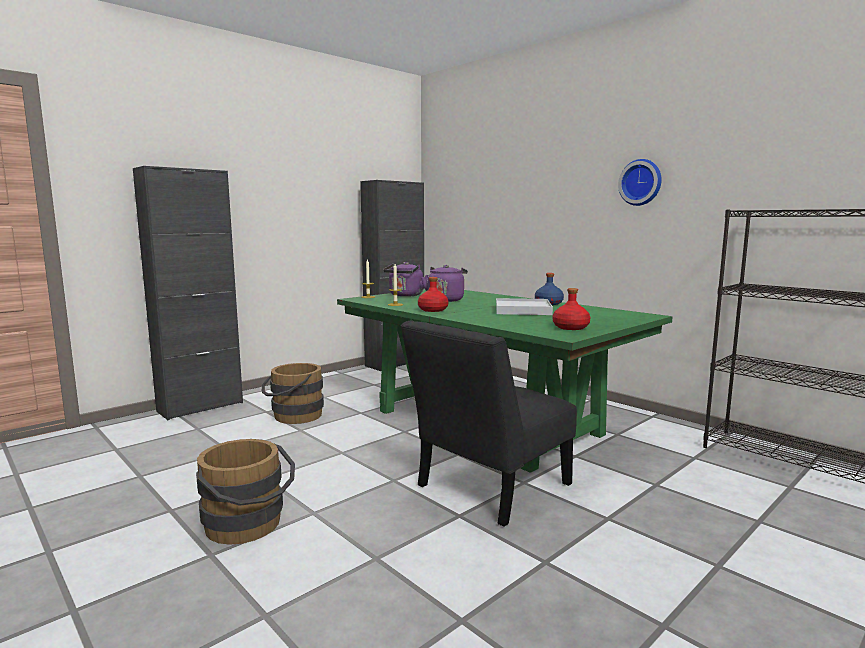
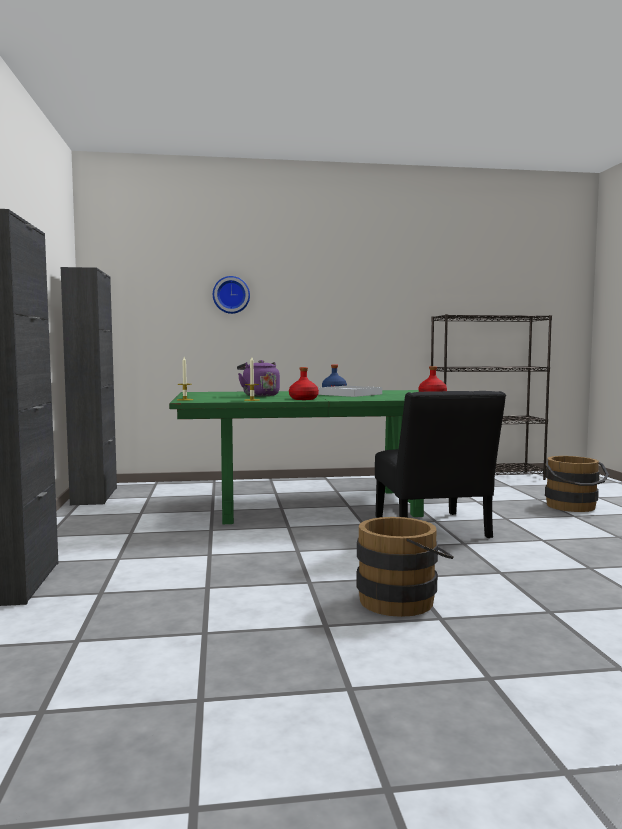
camera: 55 degrees left, 5 degrees down
brown bucket [262,363,324,424] -> brown bucket moved to [545,456,609,512]
purple kettle [383,262,429,297] -> none
wall clock [618,159,662,206] -> wall clock moved to [213,276,250,314]

